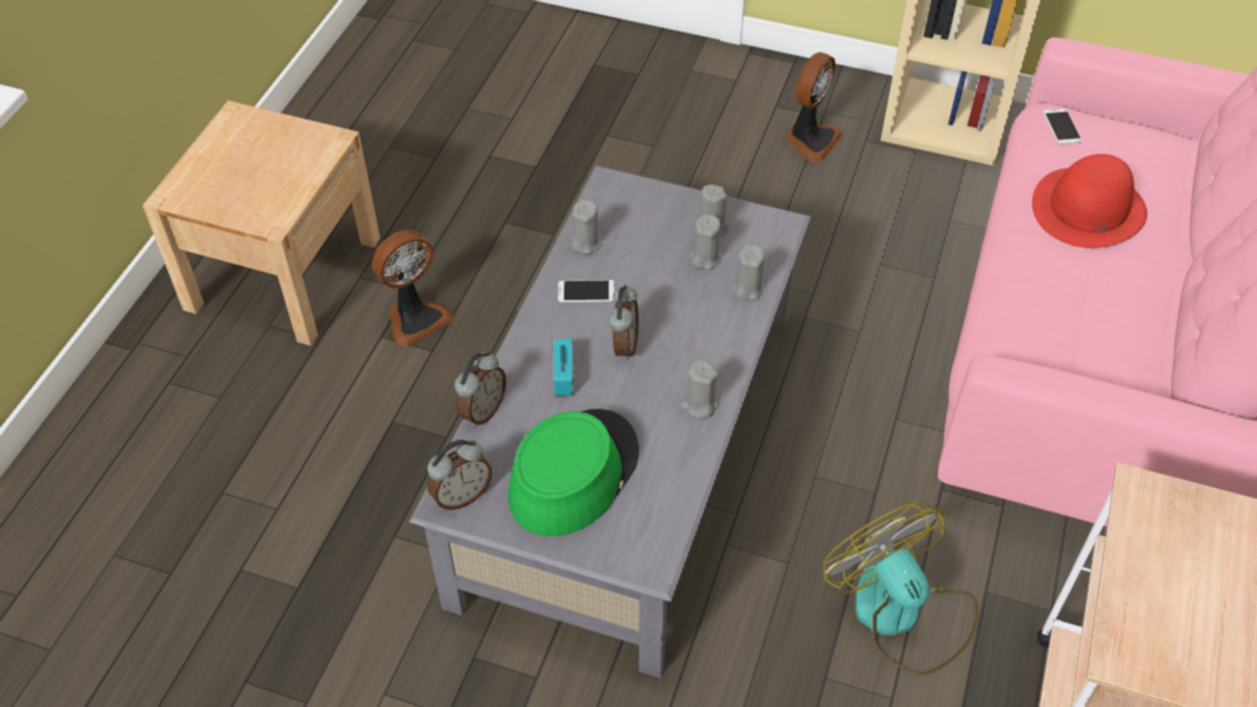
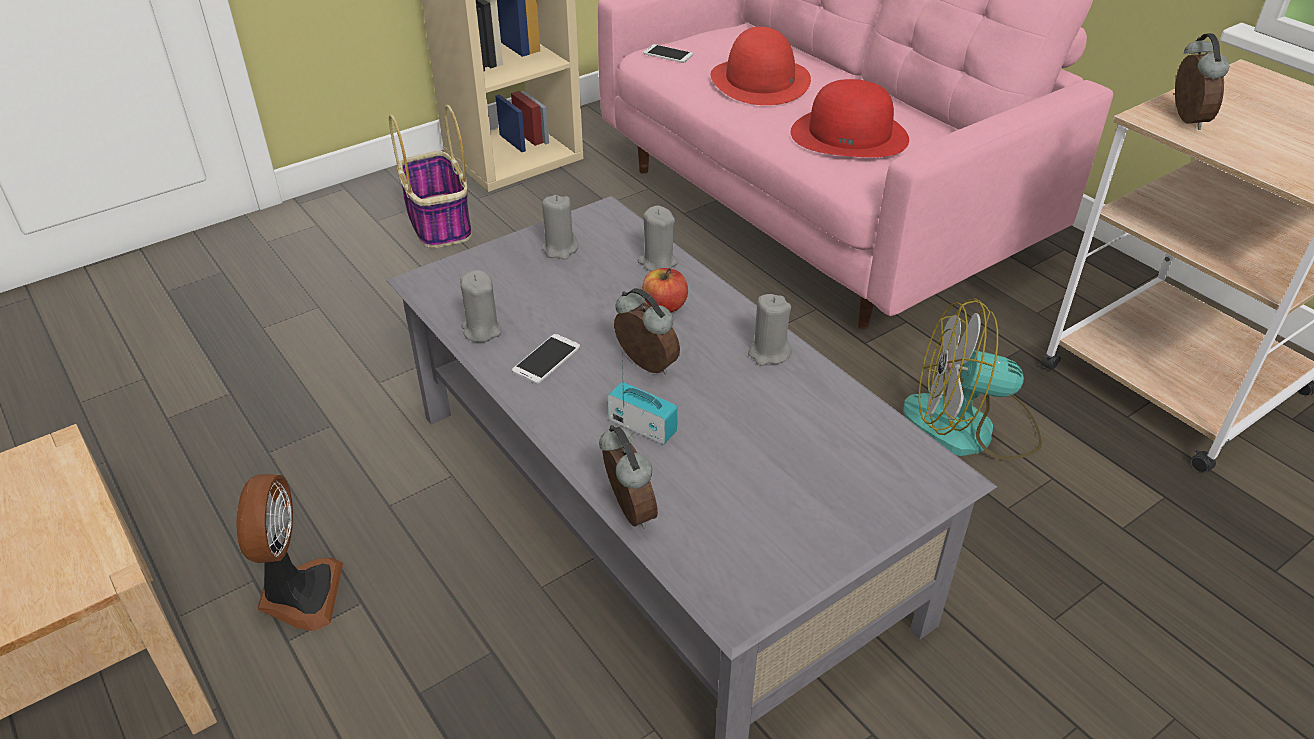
camera: 55 degrees left, 10 degrees down
alarm clock [427,440,492,510] -> alarm clock moved to [1175,33,1229,130]
green hat [508,409,639,536] -> none
grey candle [690,215,722,270] -> none
fan [785,52,843,162] -> basket [389,105,472,248]
none -> apple [642,268,688,312]
none -> red hat [791,79,909,157]

